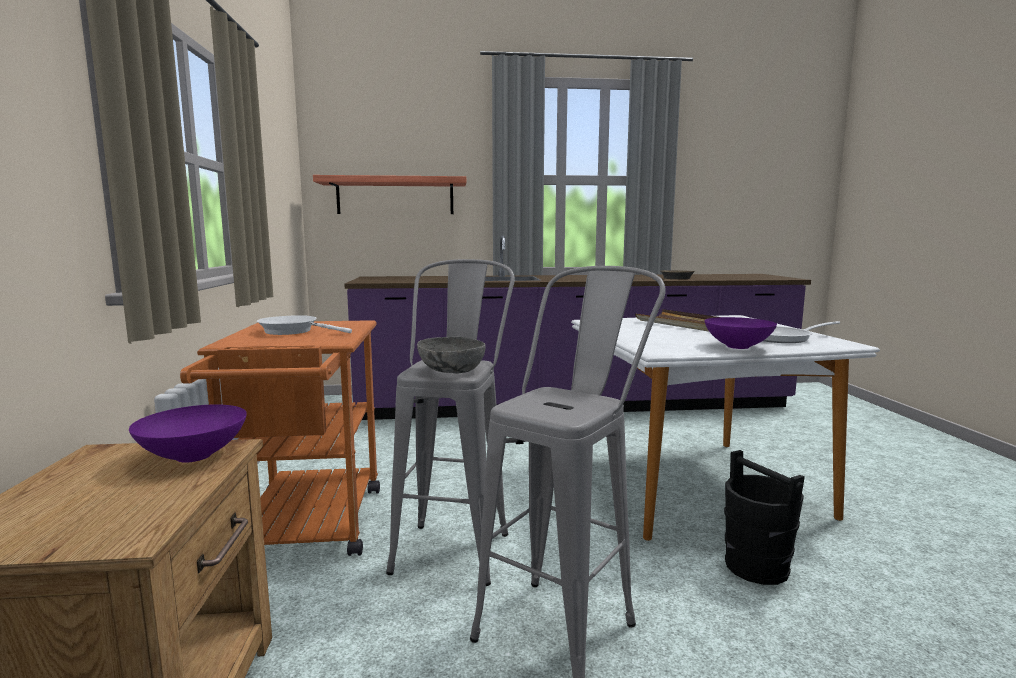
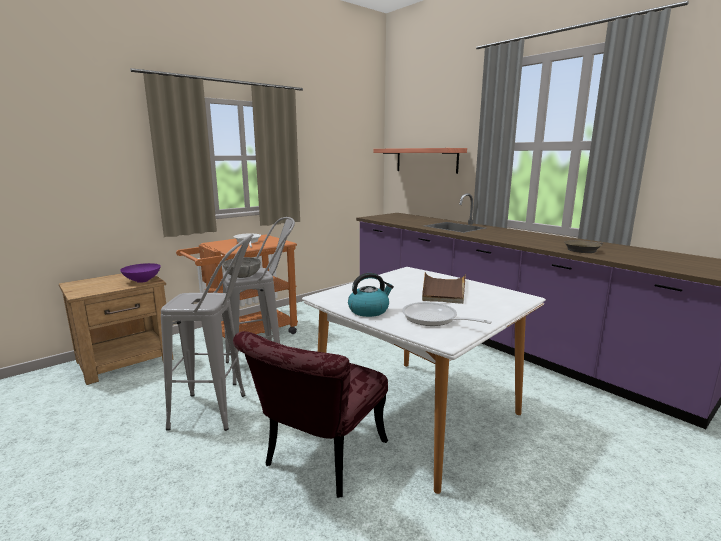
camera: 55 degrees right, 5 degrees up
purple bowl [705,317,777,349] -> kettle [348,273,394,317]
black bucket [724,450,805,585] -> red chair [233,331,388,498]

